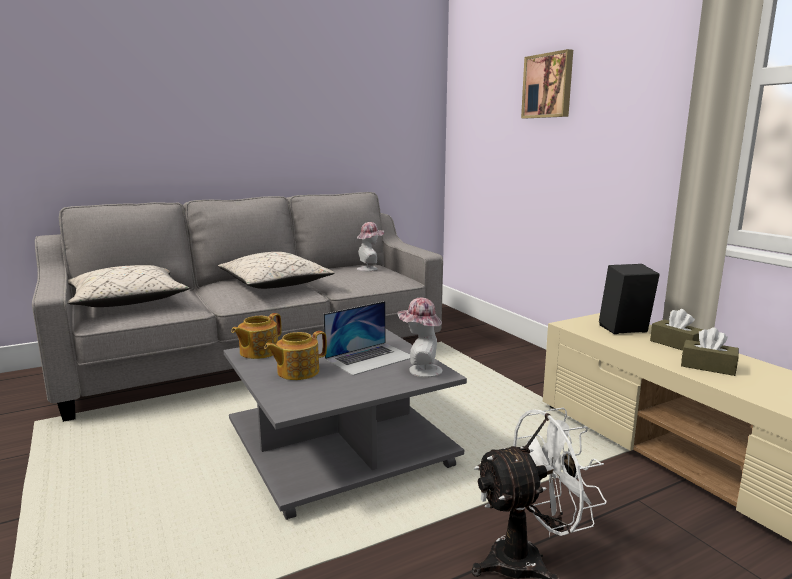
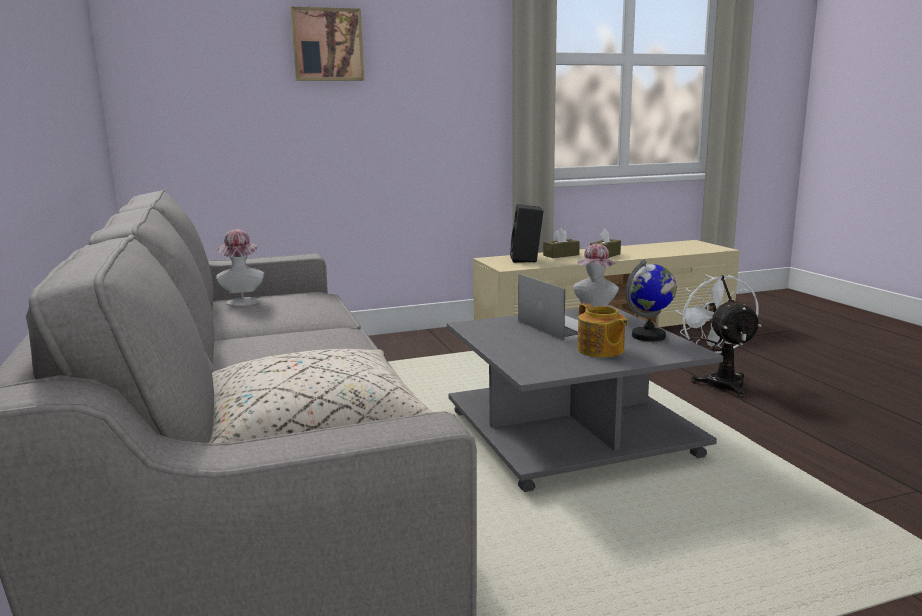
camera: 80 degrees left, 0 degrees up
beige pillow [218,252,335,289] -> none
teapot [231,313,282,359] -> none
none -> globe [626,259,676,341]

